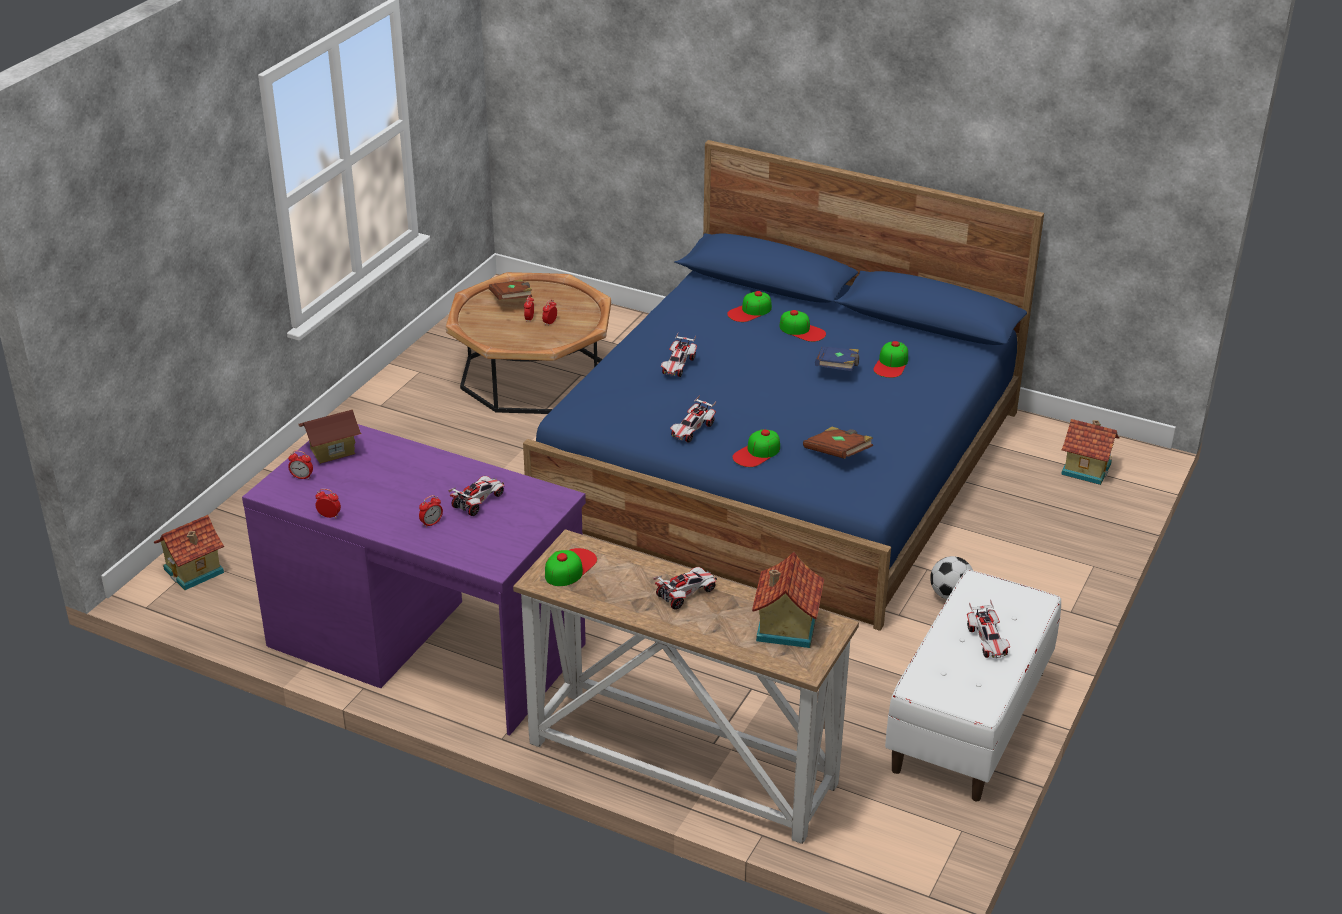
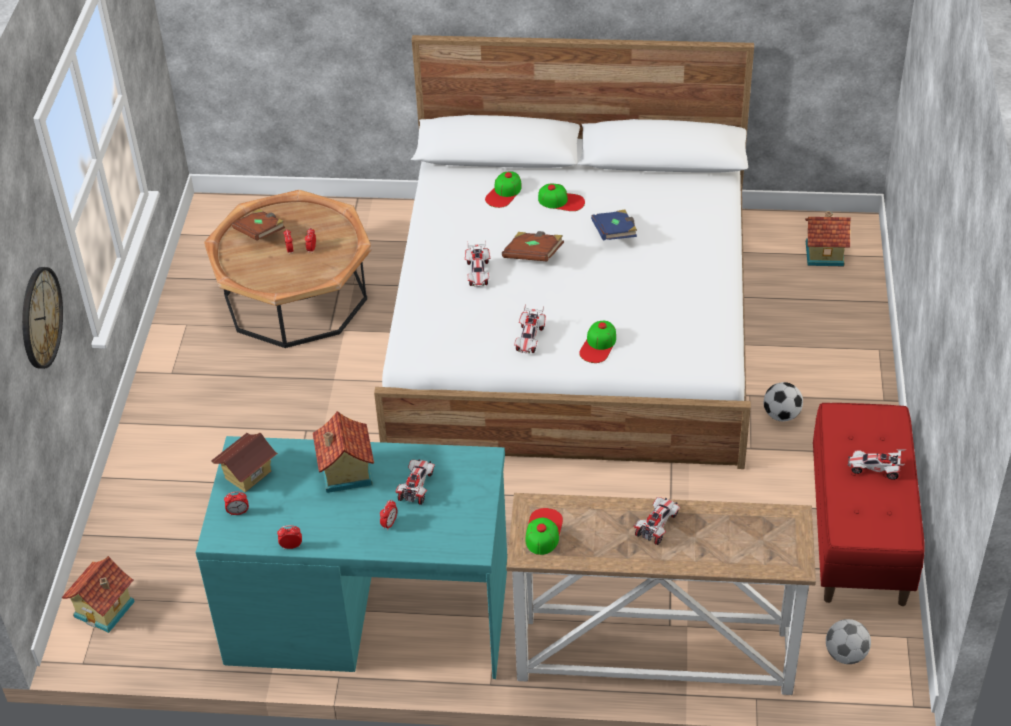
camera: 20 degrees left, 10 degrees up
purple desk [242,424,586,736] -> turquoise desk [195,436,507,679]
blue bed [523,140,1044,631] -> white bed [374,35,754,469]
toy house [752,552,824,648] -> toy house moved to [313,411,374,493]
brown book [803,427,873,459] -> brown book moved to [502,231,564,261]
cap [873,341,908,378] -> none
white bench [885,569,1061,801] -> red bench [813,403,924,606]
toy car [967,600,1010,658] -> toy car turned 135 degrees clockwise [848,449,906,480]
none -> wall clock [22,267,63,369]
none -> football [826,619,871,664]

